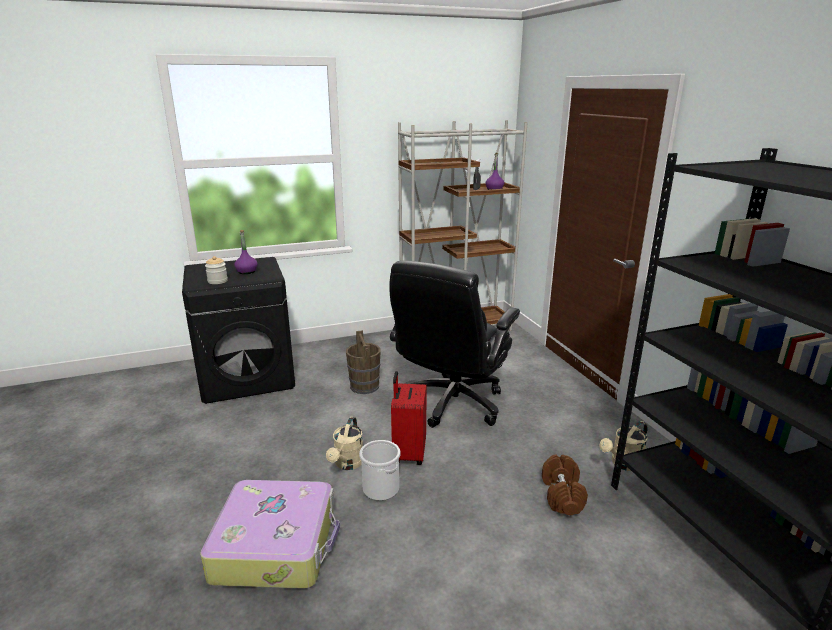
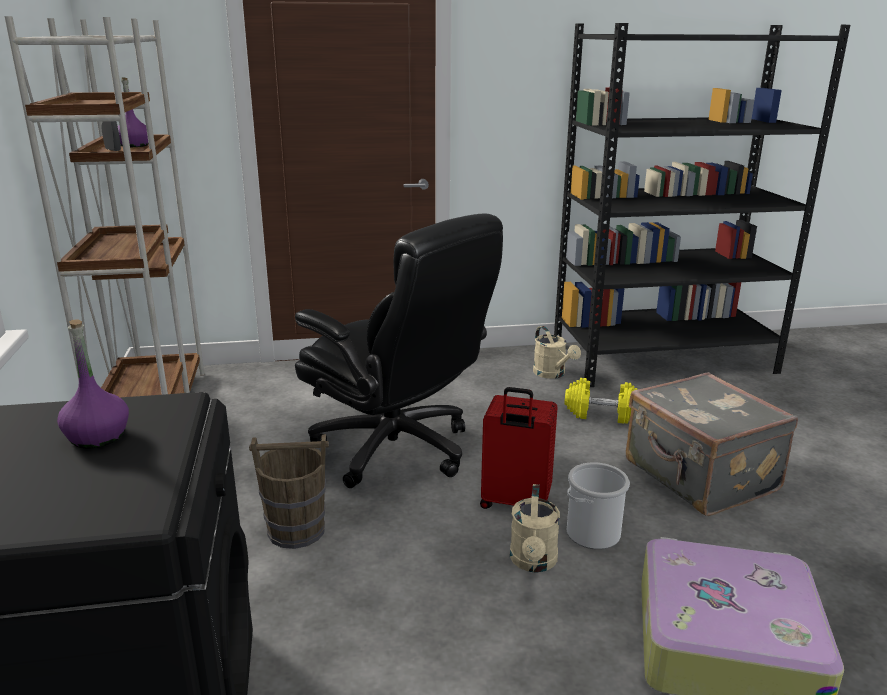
camera: 80 degrees left, 0 degrees up
jar [205,256,228,284] -> none
beige watering can [326,417,363,470] -> beige watering can turned 75 degrees clockwise [510,484,560,572]
brown dumbbell [542,455,588,515] -> yellow dumbbell [564,378,638,424]
none -> grey suitcase [626,372,798,516]

